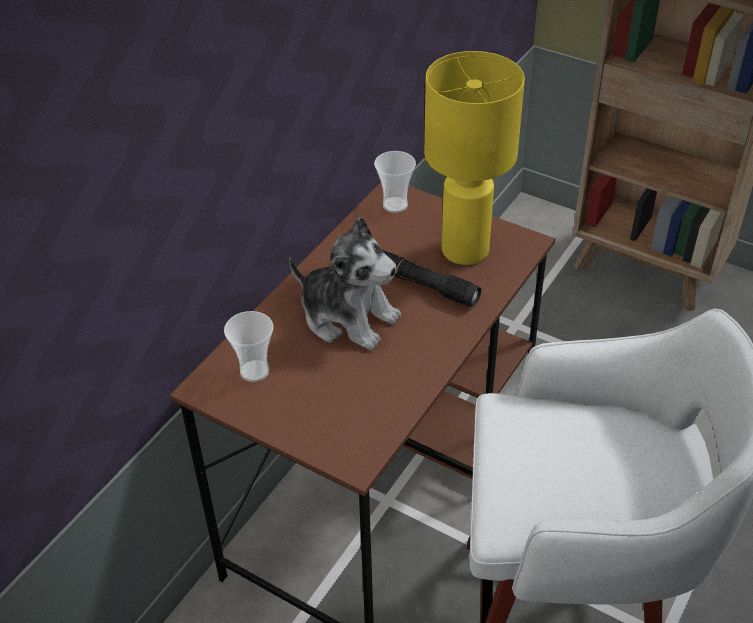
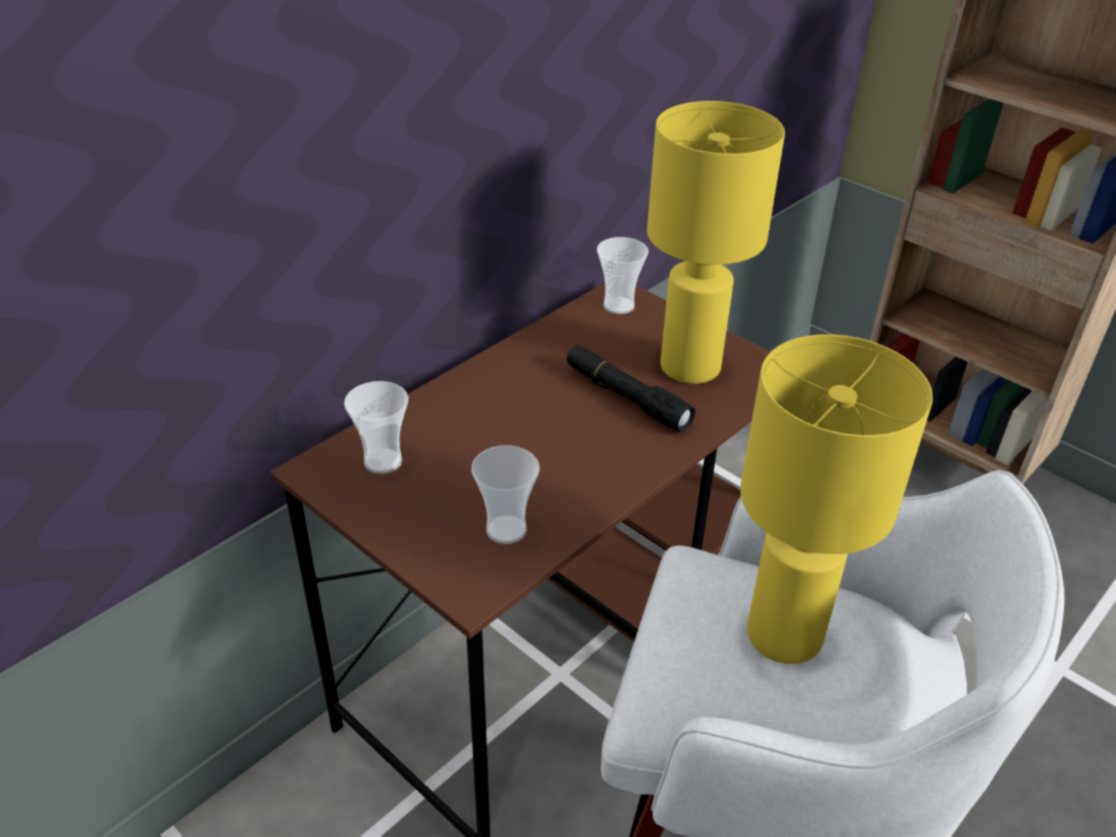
camera: 10 degrees right, 5 degrees down
plush toy [289,217,401,350] -> none
none -> cup [471,445,540,544]
none -> yellow table lamp [740,334,933,664]

